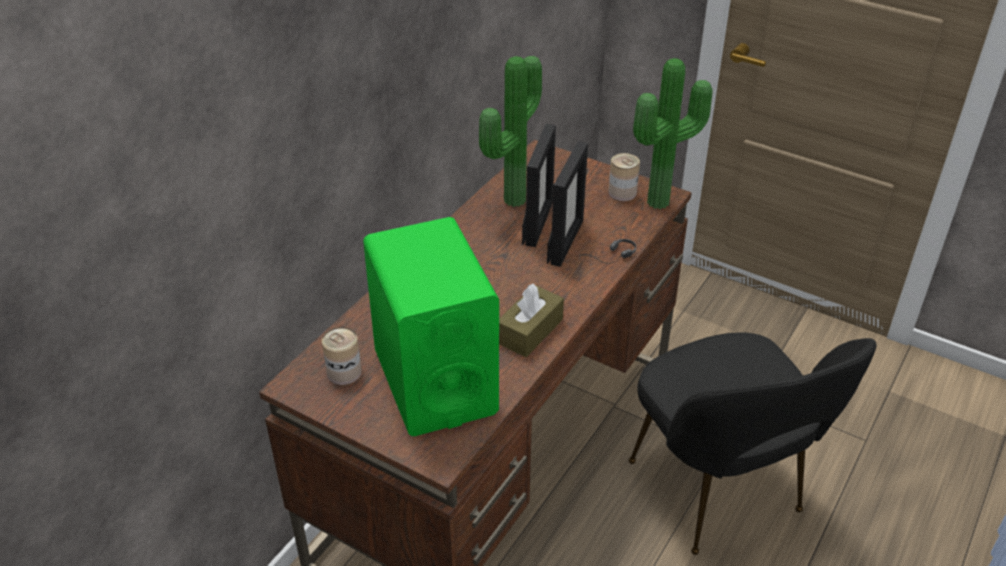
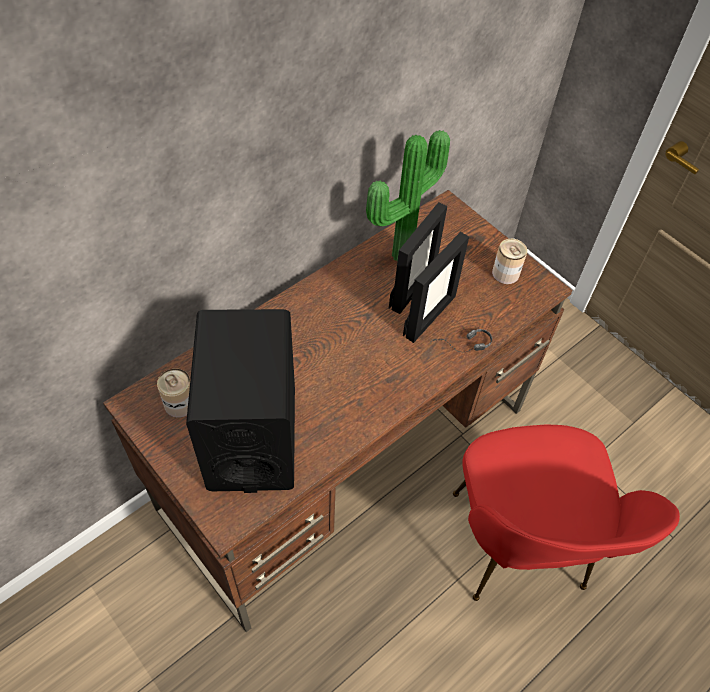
camera: 15 degrees right, 15 degrees up
green speaker [363,217,499,436] -> black speaker [186,309,295,493]
brown tissue box [499,284,564,357] -> none
black chair [629,332,877,555] -> red chair [453,424,680,601]
potted plant [633,58,712,209] -> none

